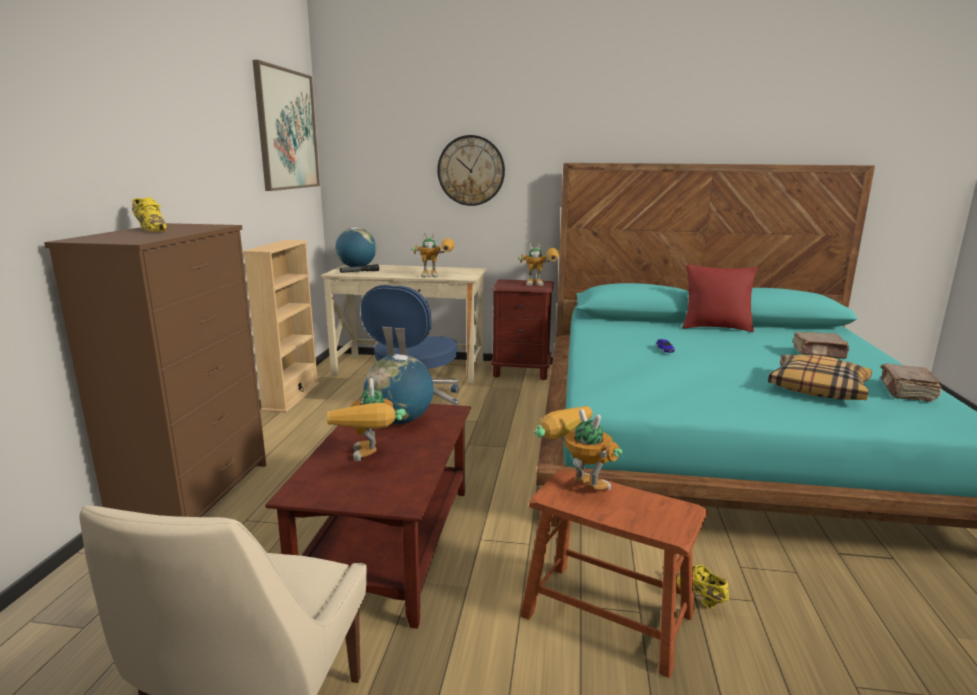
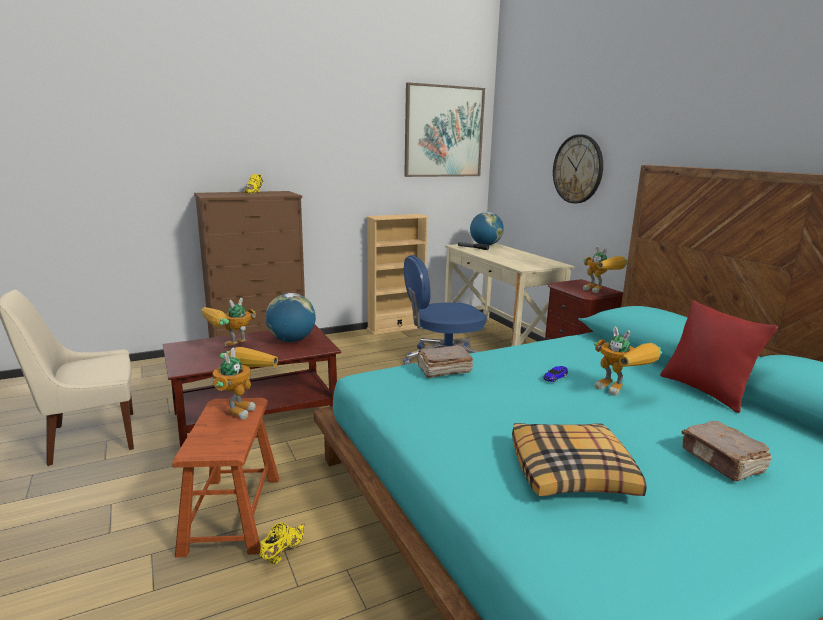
camera: 55 degrees right, 0 degrees up
toy robot [412,233,455,278] -> toy robot moved to [594,327,662,396]
brown book [881,363,942,402] -> brown book moved to [417,345,473,378]

